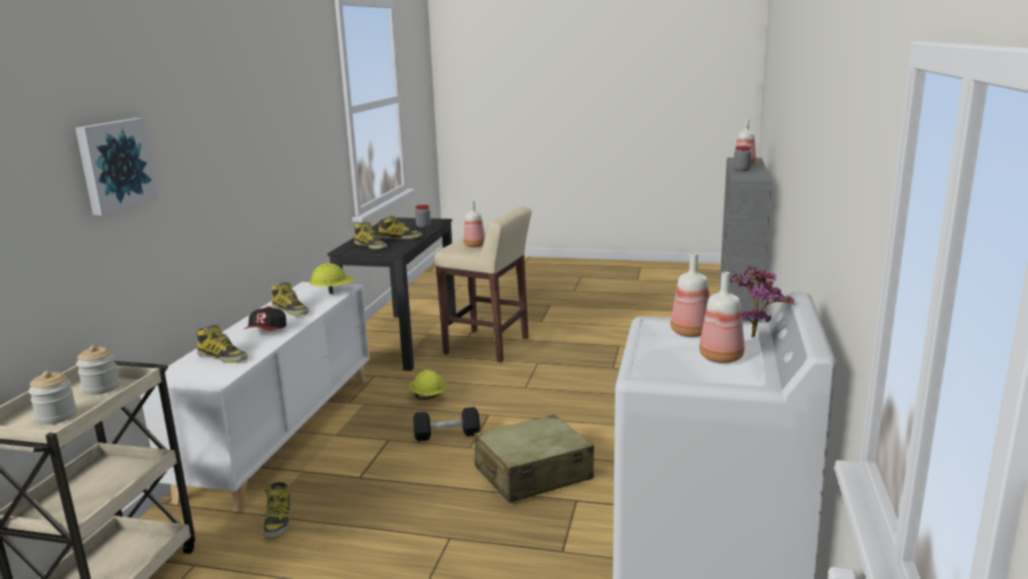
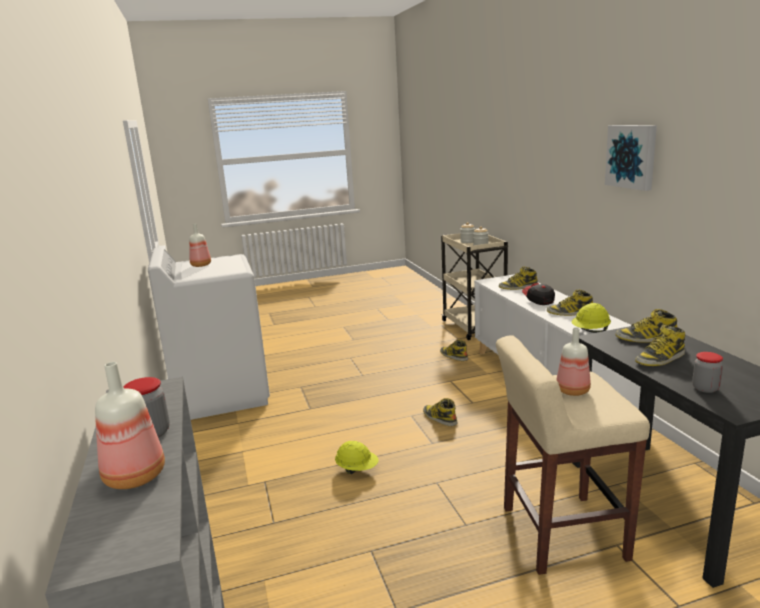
camera: 150 degrees right, 0 degrees up
picture [75,118,158,215] -> picture moved to [605,125,657,191]
yellow hard hat [409,370,447,400] -> yellow hard hat moved to [335,441,378,474]
black dumbbell [413,407,480,441] -> boot [423,398,457,426]
beige suitcase [474,415,594,503] -> none
bottle [670,253,709,337] -> none
potted plant [730,266,795,338] -> none

